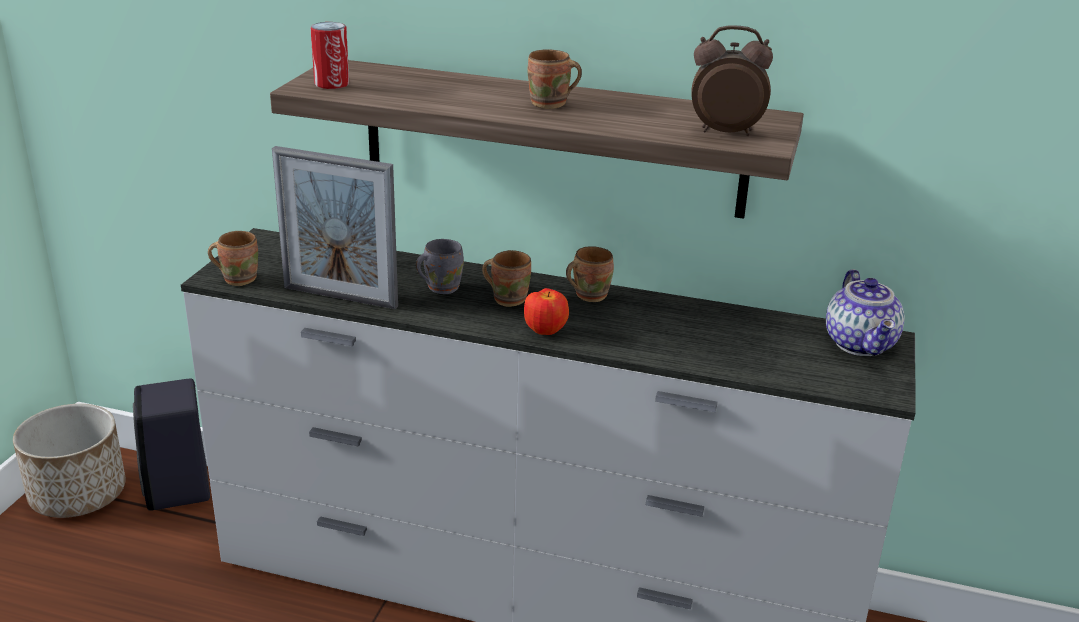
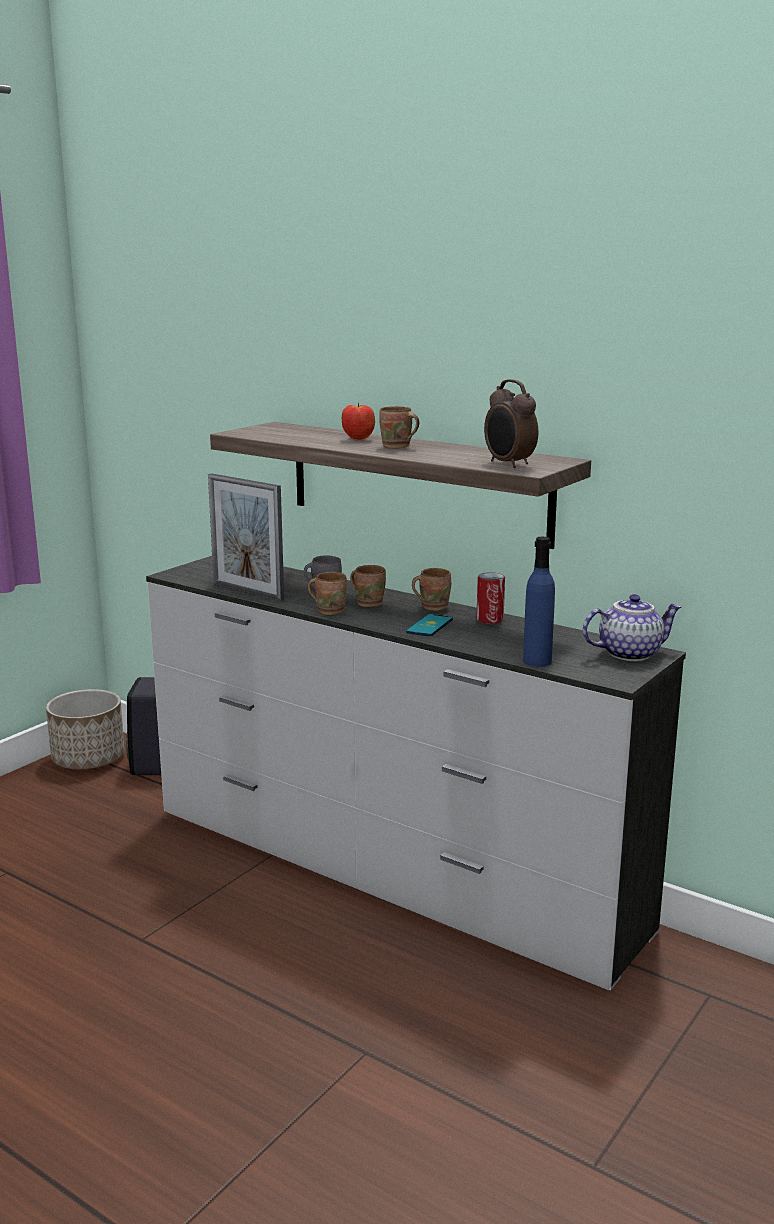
camera: 20 degrees right, 10 degrees down
brown mug [208,231,258,286] -> brown mug moved to [308,572,347,615]
can [311,22,349,89] -> can moved to [476,572,505,624]
apple [524,288,569,335] -> apple moved to [342,403,375,440]
alarm clock [691,25,773,136] -> alarm clock turned 150 degrees counterclockwise [484,379,538,468]
teapot [826,269,905,356] -> teapot turned 120 degrees counterclockwise [583,594,681,661]
none -> phone [406,614,453,636]
none -> blue bottle [523,537,555,667]

